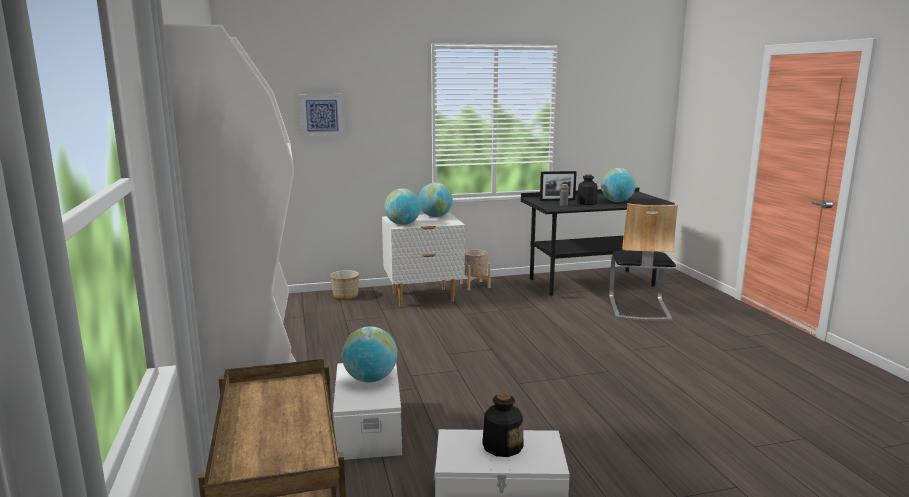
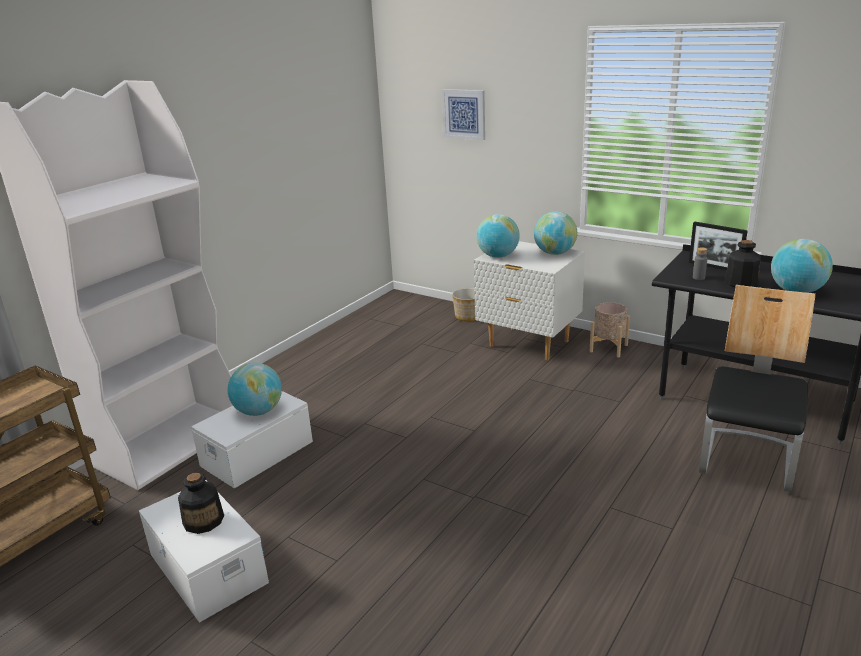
camera: 50 degrees right, 10 degrees up
chair [609,203,678,321] -> chair turned 150 degrees clockwise [699,285,816,493]

